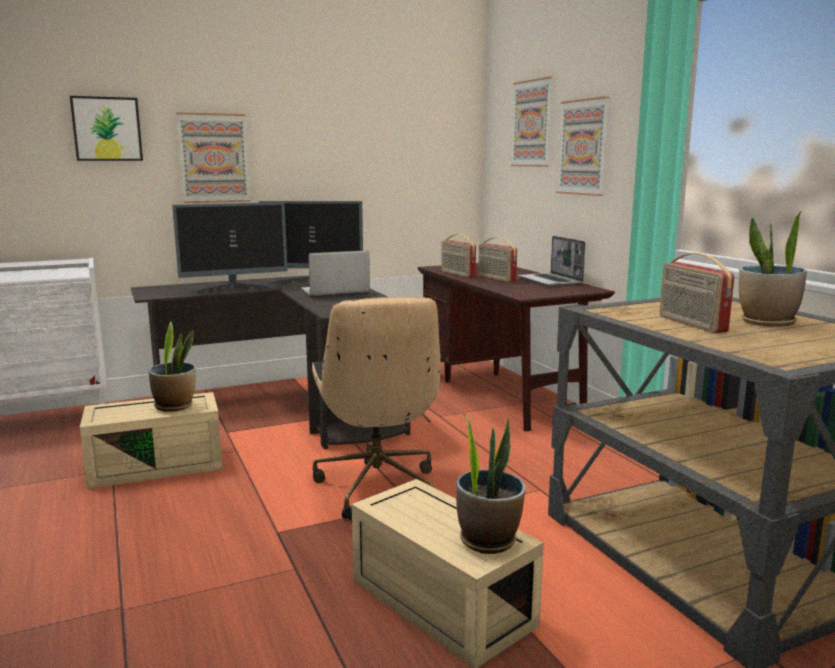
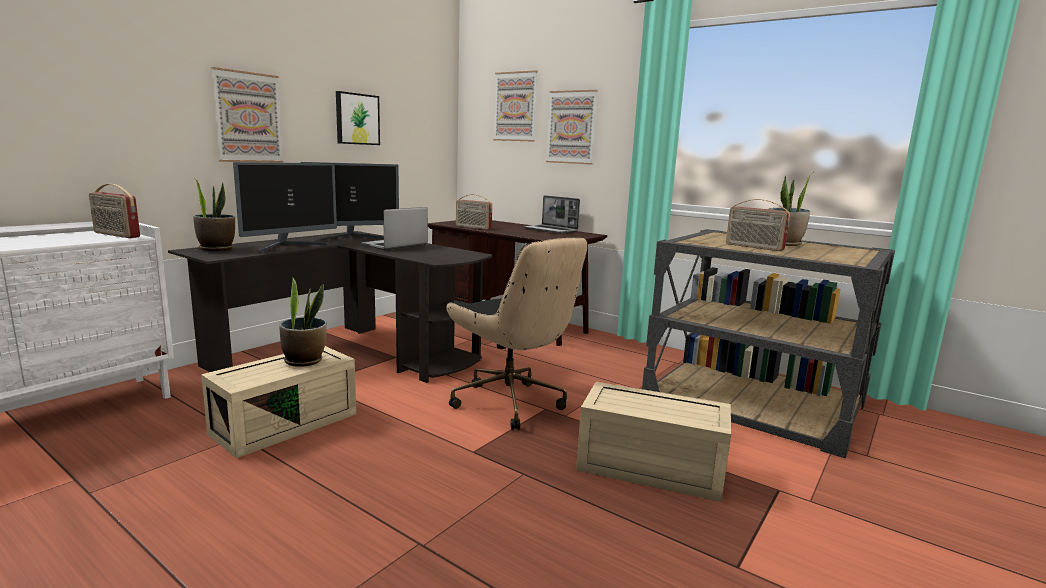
camera: 30 degrees left, 0 degrees up
picture [70,96,143,161] -> picture moved to [336,91,380,145]
potted plant [456,413,526,554] -> potted plant moved to [193,178,235,251]
radio [478,237,517,282] -> radio moved to [89,184,140,238]

